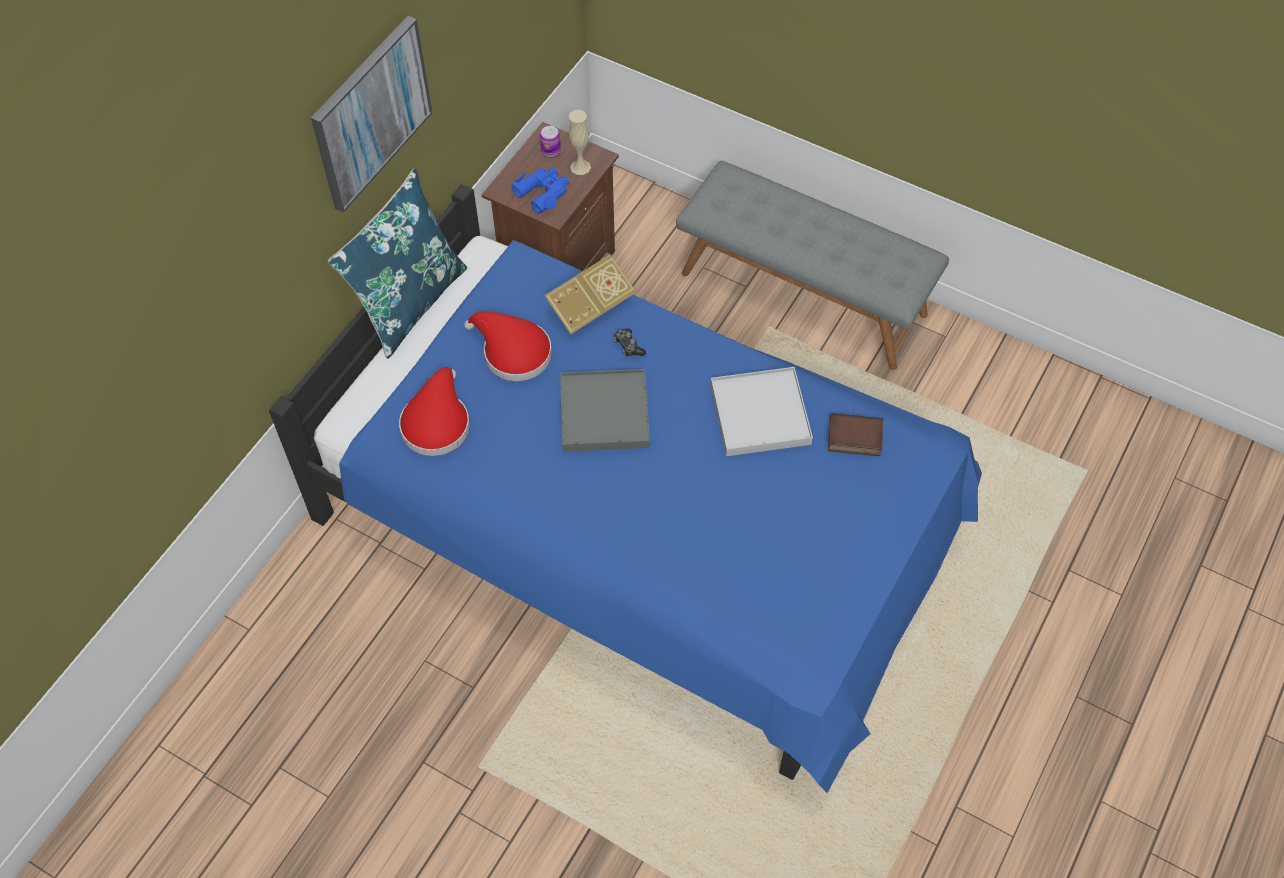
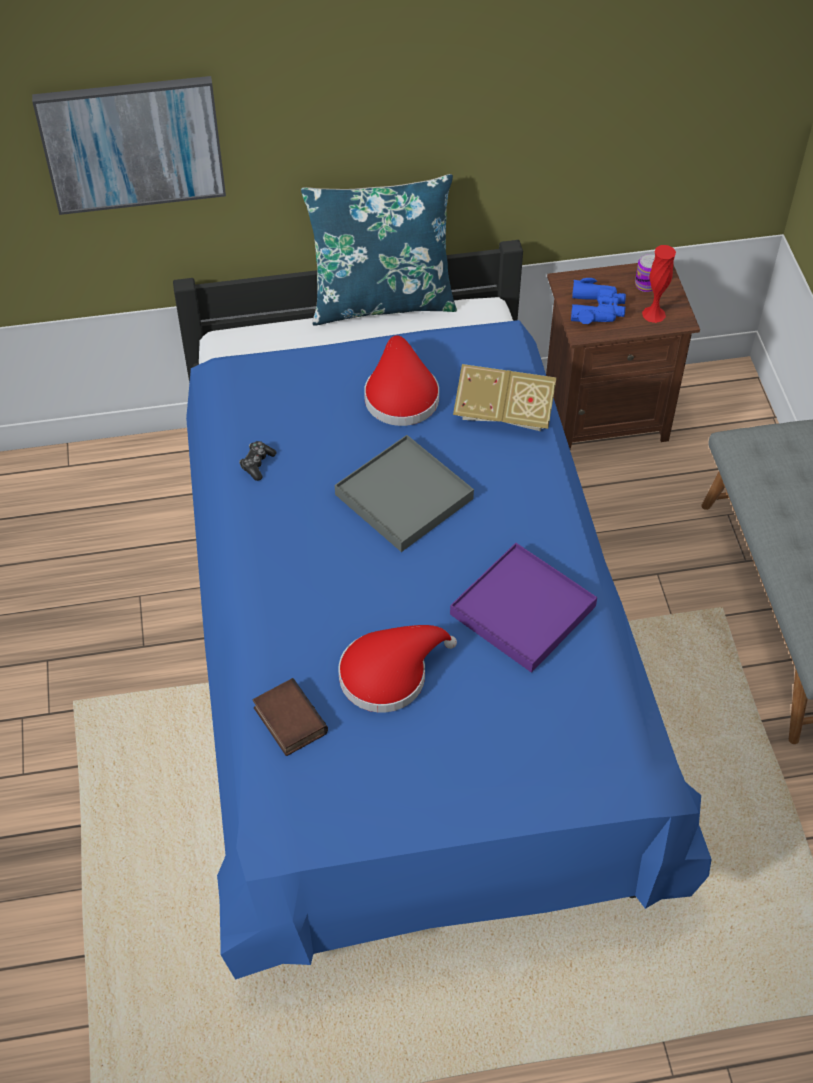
camera: 50 degrees right, 5 degrees down
picture [311,16,432,213] -> picture moved to [32,76,226,215]
red hat [399,367,470,456] -> red hat moved to [339,625,457,712]
beige vase [569,110,591,175] -> red vase [642,245,676,323]
game controller [613,328,646,356] -> game controller moved to [239,441,277,481]
white tray [710,367,813,456] -> purple tray [450,543,597,673]
book [828,413,883,456] -> book moved to [253,678,328,756]

